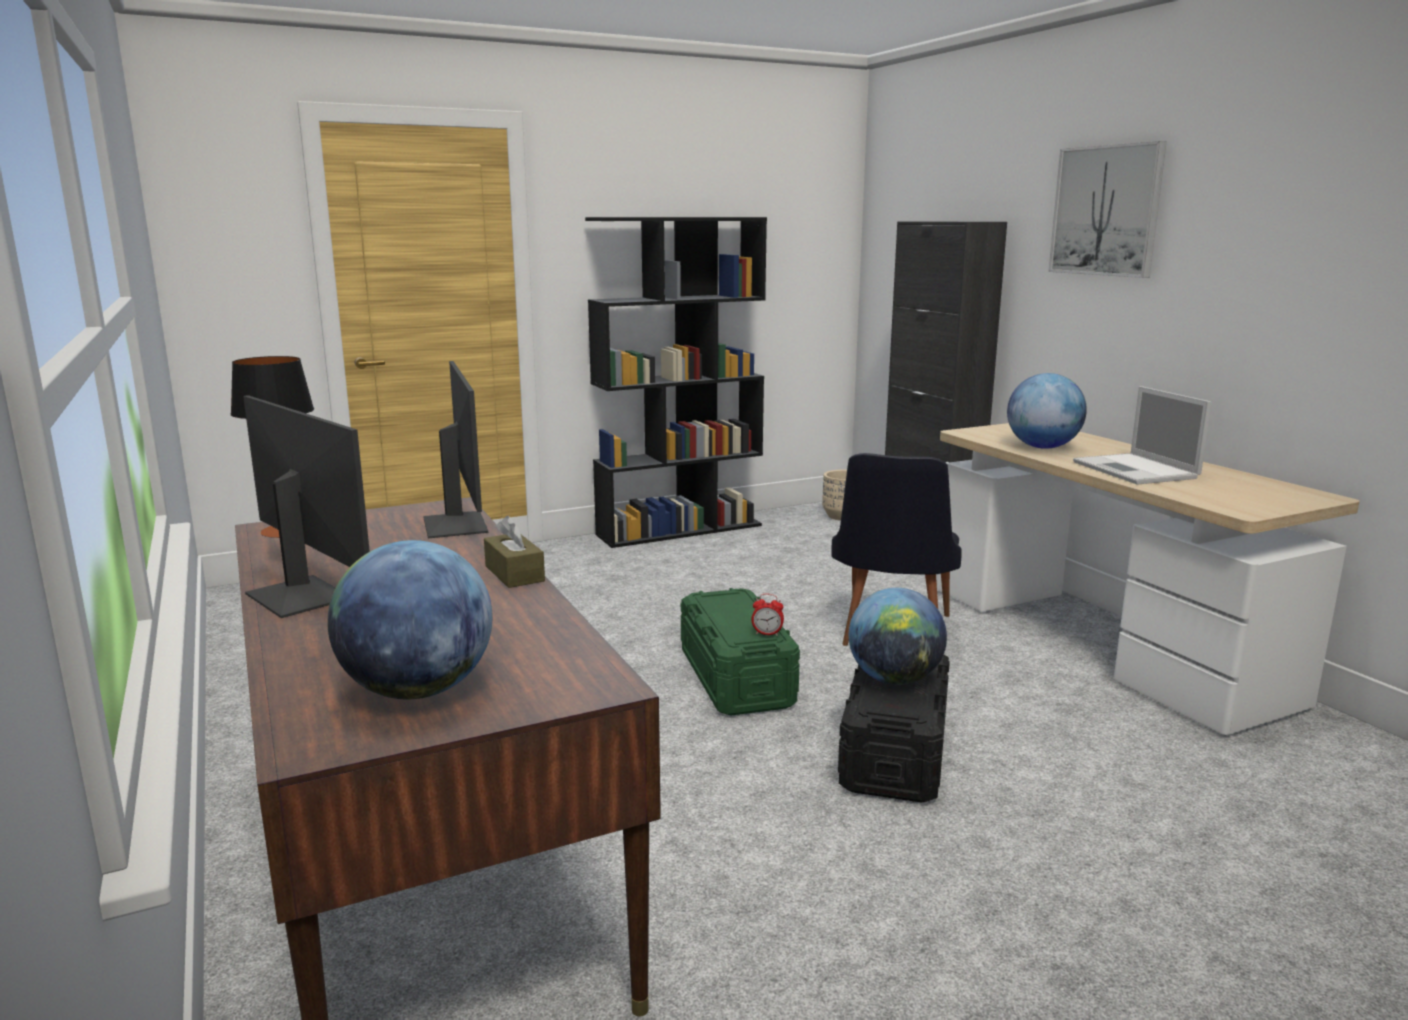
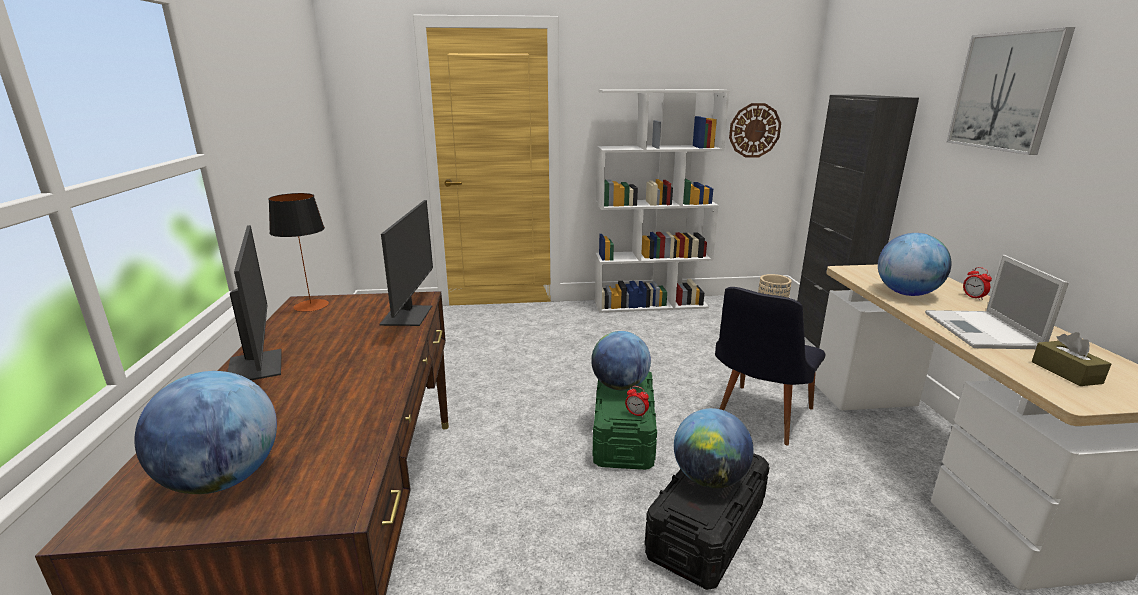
camera: 20 degrees right, 5 degrees up
brown tissue box [484,516,545,588] -> brown tissue box moved to [1032,332,1111,386]
black bookcase [585,217,767,548] -> white bookcase [595,89,730,313]
none -> globe [591,331,651,390]
none -> wall clock [729,103,781,158]
none -> alarm clock [963,267,992,300]

